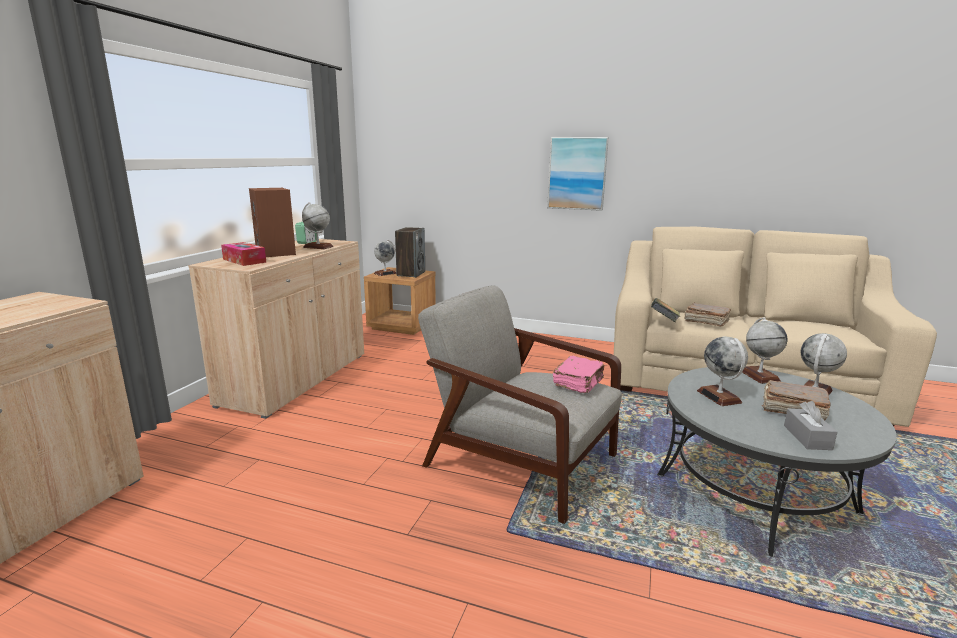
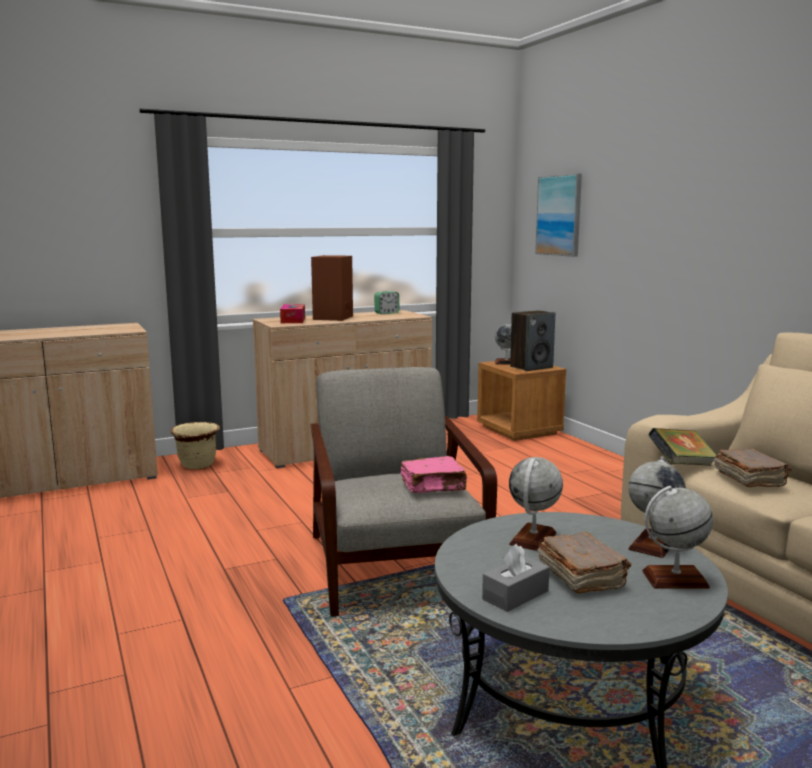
camera: 45 degrees right, 5 degrees down
globe [302,202,333,249] -> none
picture [547,137,609,211] -> picture moved to [535,174,582,257]
none -> beige planter [171,422,220,469]

